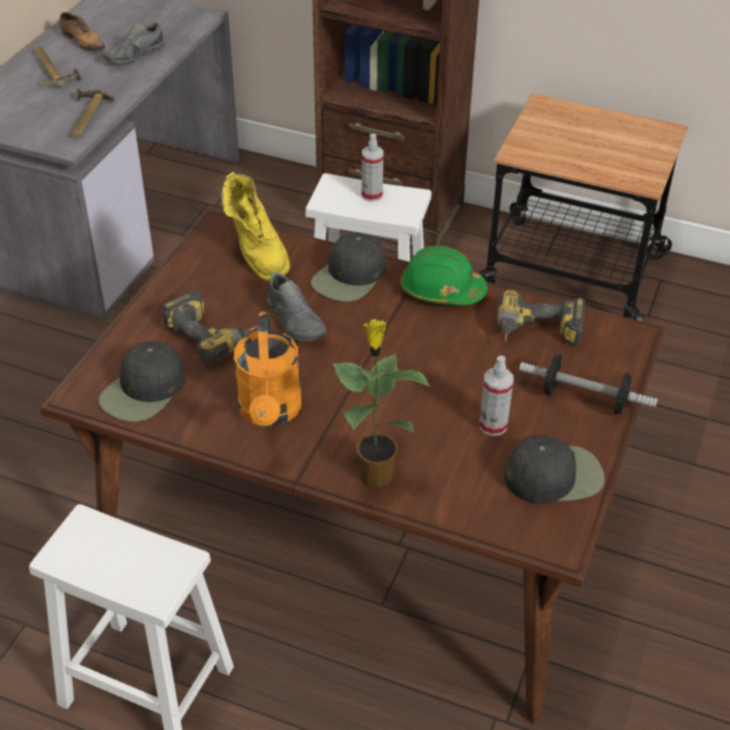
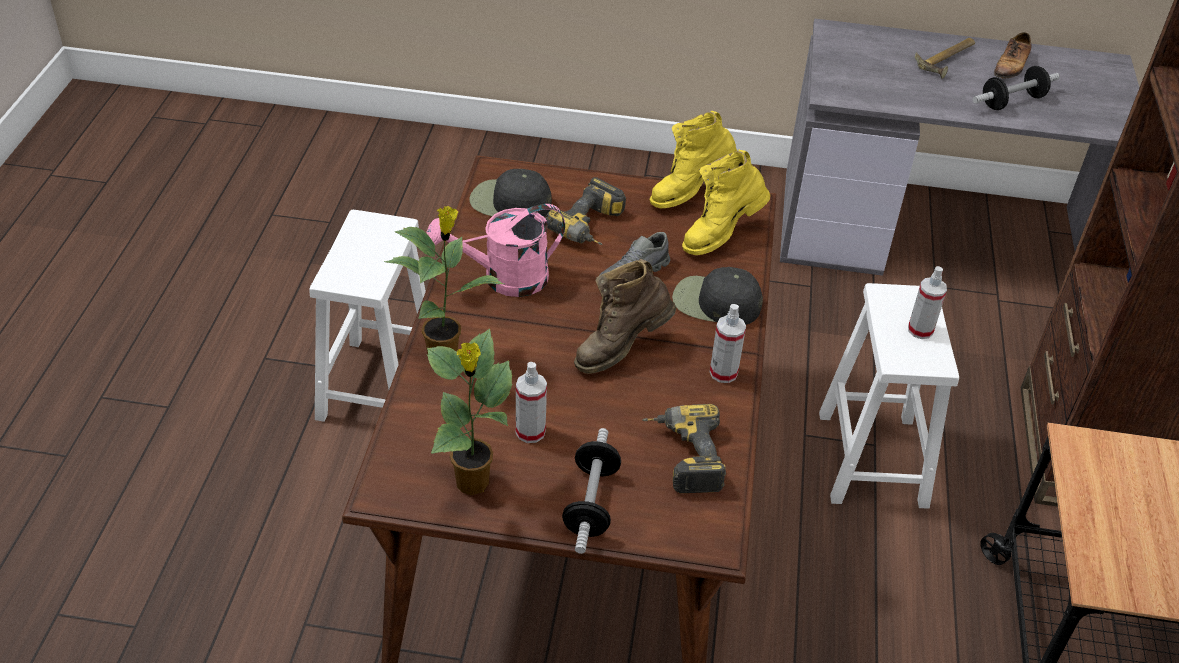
camera: 75 degrees right, 0 degrees up
hammer [71,88,115,138] -> none
grey shoe [103,22,166,64] -> dumbbell [972,66,1060,110]
orange watering can [234,312,302,427] -> pink watering can [427,204,565,297]
green hard hat [400,246,488,305] -> spray bottle [710,304,746,383]
black cap [504,435,605,504] -> potted plant [427,328,512,495]
none -> brown boot [574,259,676,374]
none -> yellow boot [649,111,737,208]

